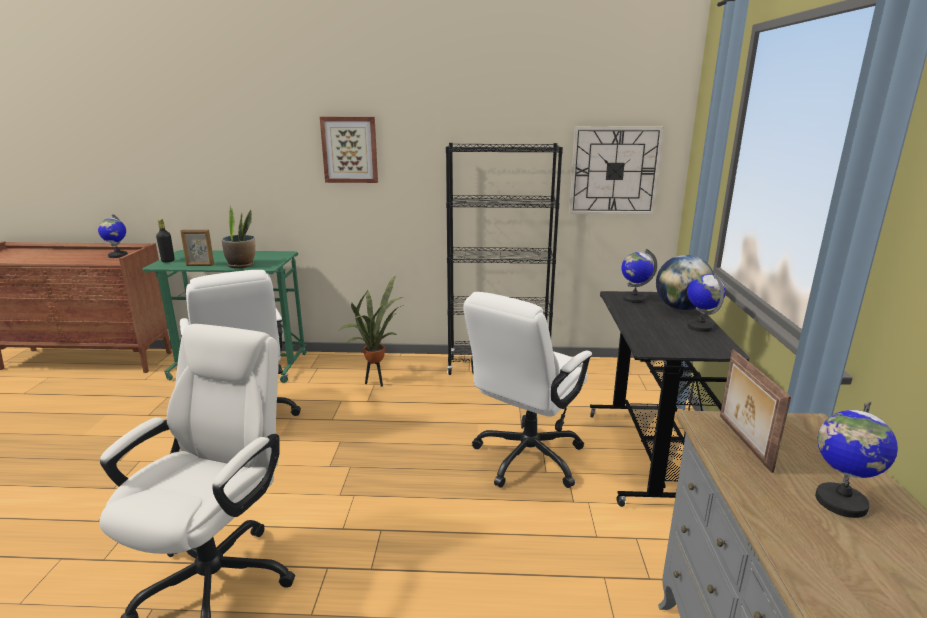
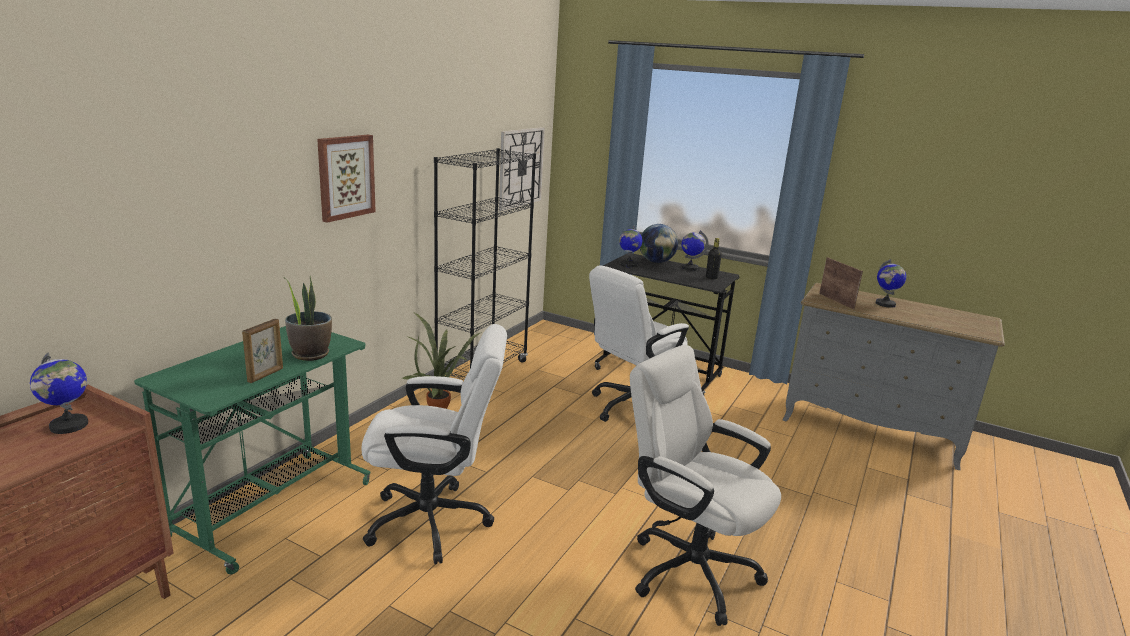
camera: 65 degrees left, 0 degrees up
black bottle [156,219,175,263] -> black bottle moved to [706,238,722,279]
white office chair [463,292,592,488] -> white office chair turned 75 degrees clockwise [589,265,689,422]
picture frame [720,349,791,473] -> picture frame turned 135 degrees counterclockwise [819,257,863,309]

